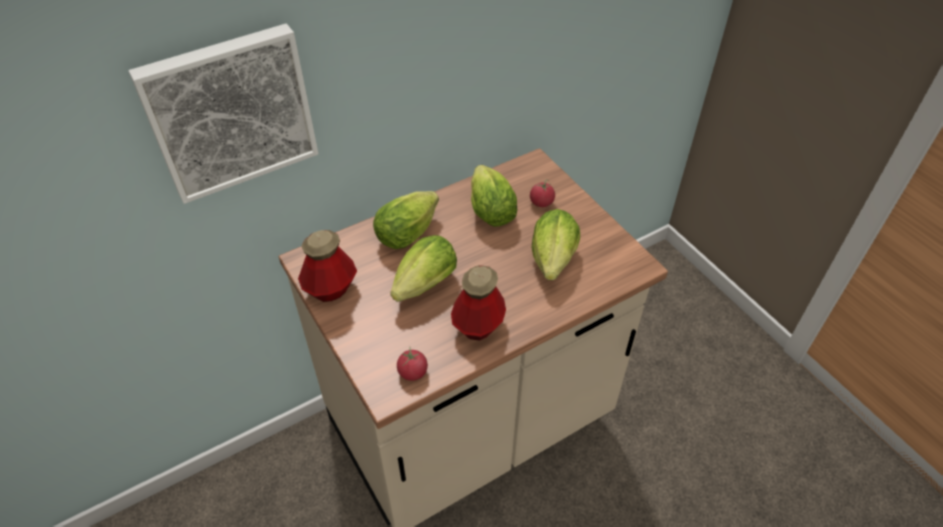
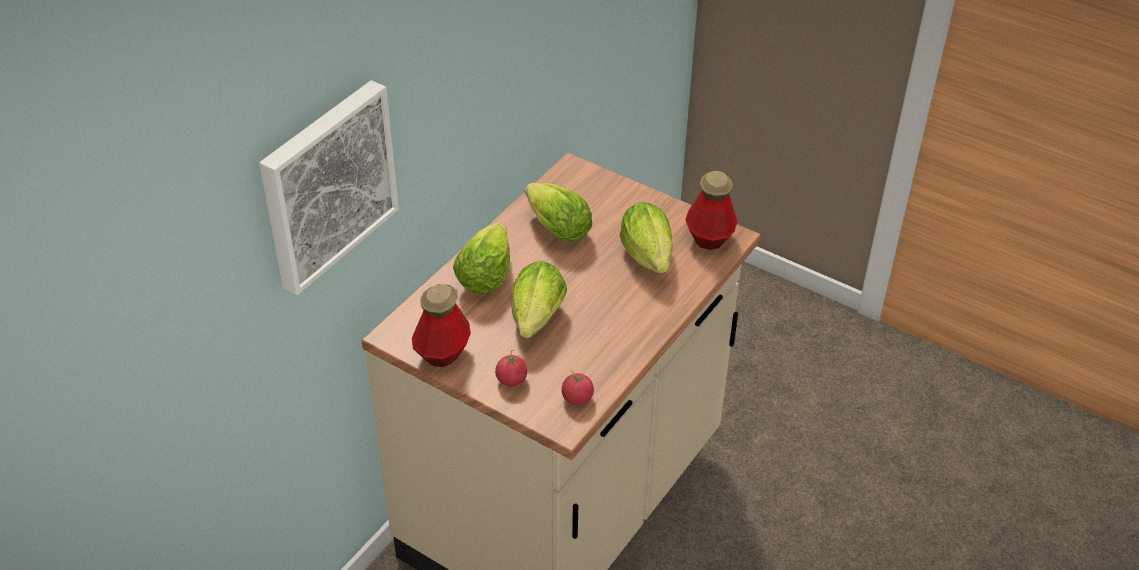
camera: 25 degrees left, 5 degrees down
bottle [451,265,506,341] -> bottle moved to [685,171,737,250]
tomato [530,179,555,207] -> tomato moved to [495,350,527,386]

